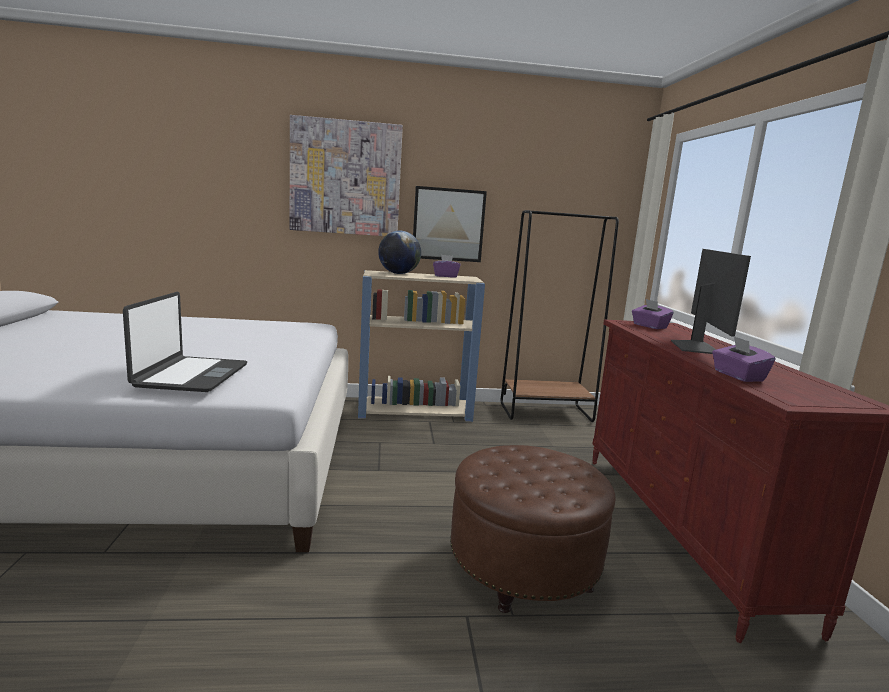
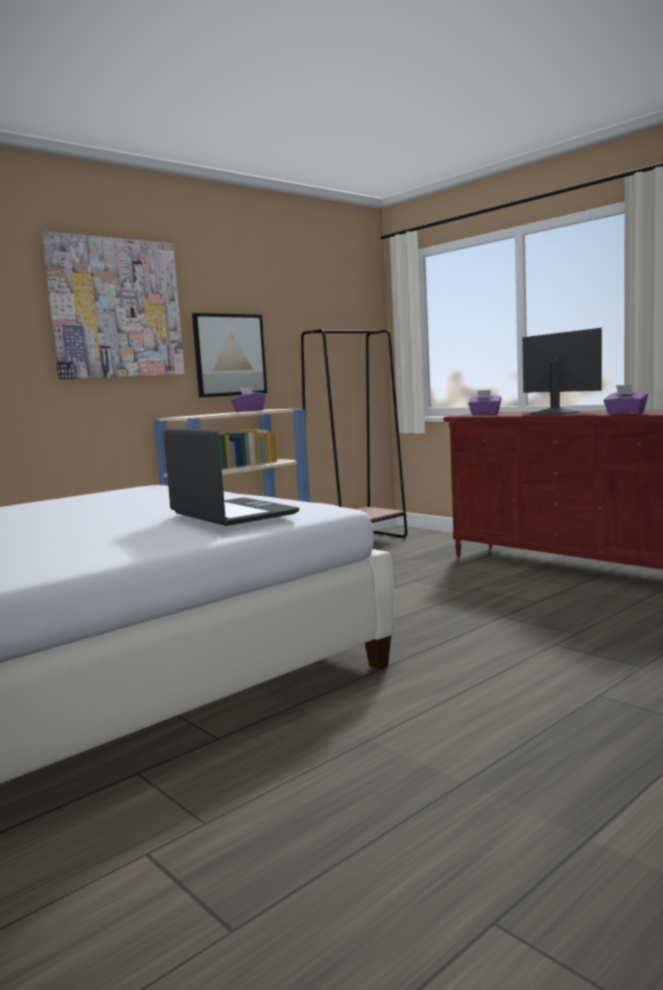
camera: 35 degrees left, 5 degrees down
globe [378,231,421,274] -> none
brown ottoman [450,445,615,613] -> none

